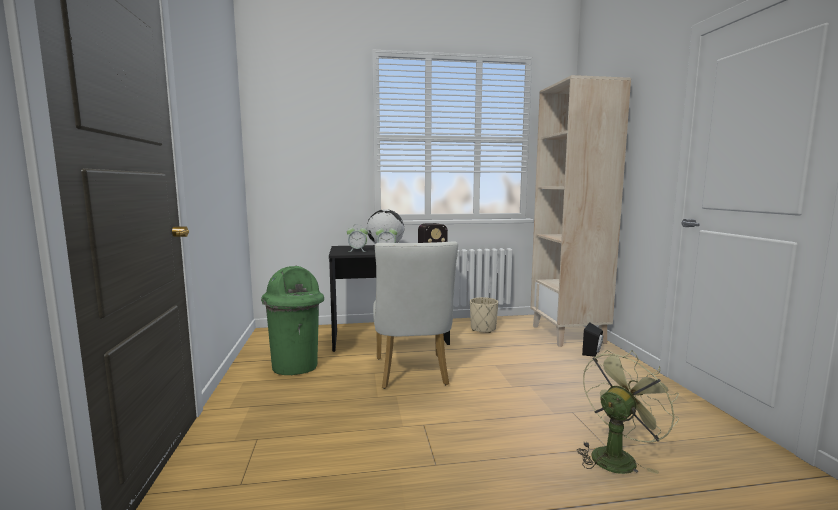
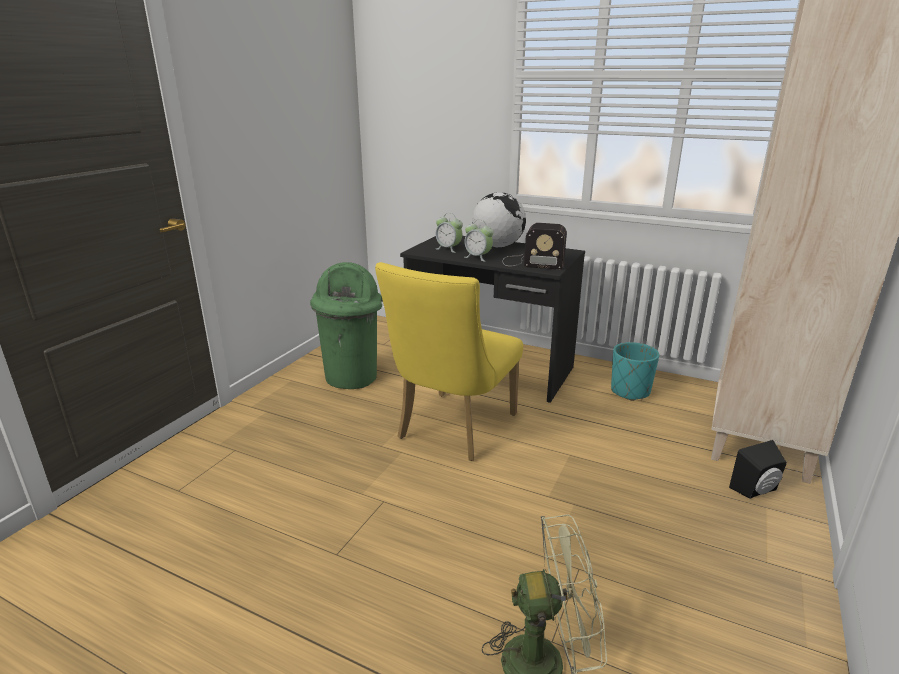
camera: 35 degrees right, 15 degrees up
white chair [373,241,458,389] -> yellow chair [375,262,523,461]
beige planter [470,297,498,333] -> turquoise planter [611,342,659,401]

